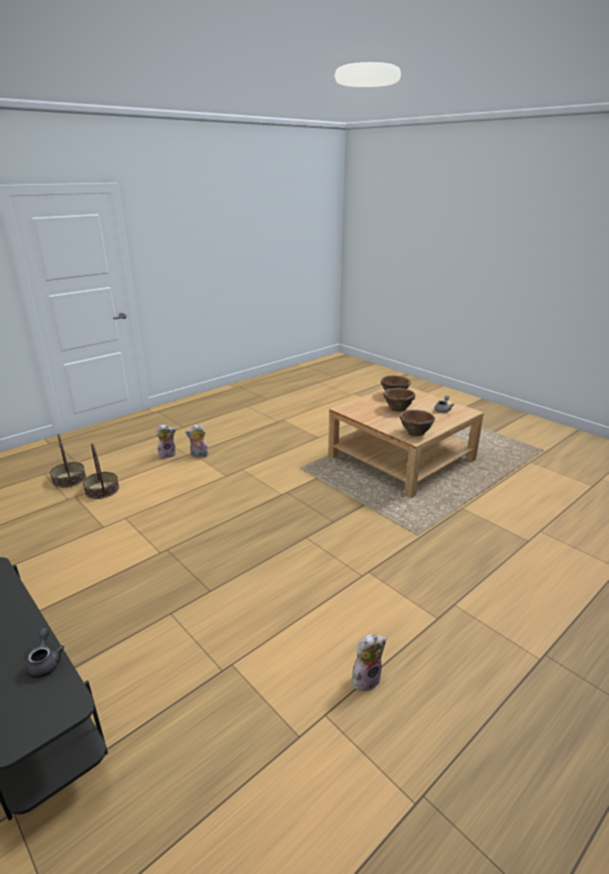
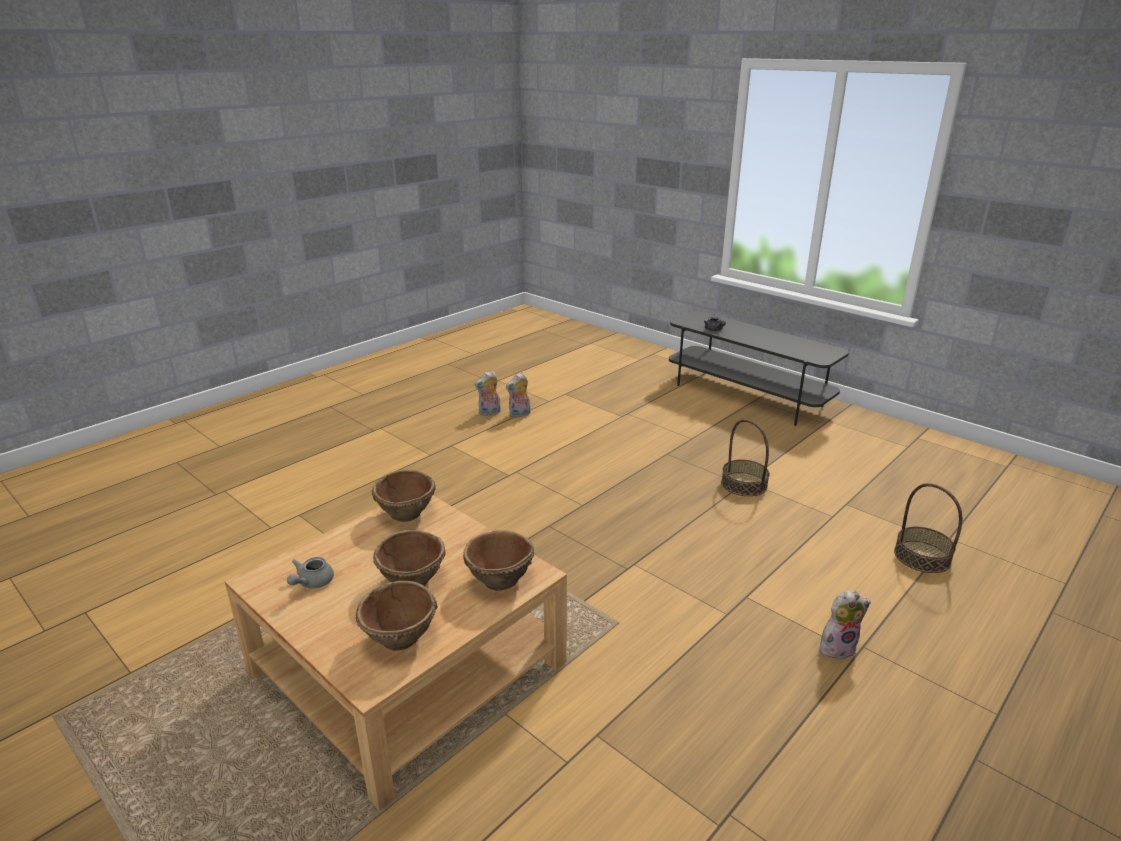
camera: 175 degrees right, 0 degrees up
basket [50,434,86,488] -> basket moved to [721,419,770,497]
plush toy [156,424,176,458] -> plush toy moved to [474,371,501,416]
none -> brown bowl [463,530,534,591]

